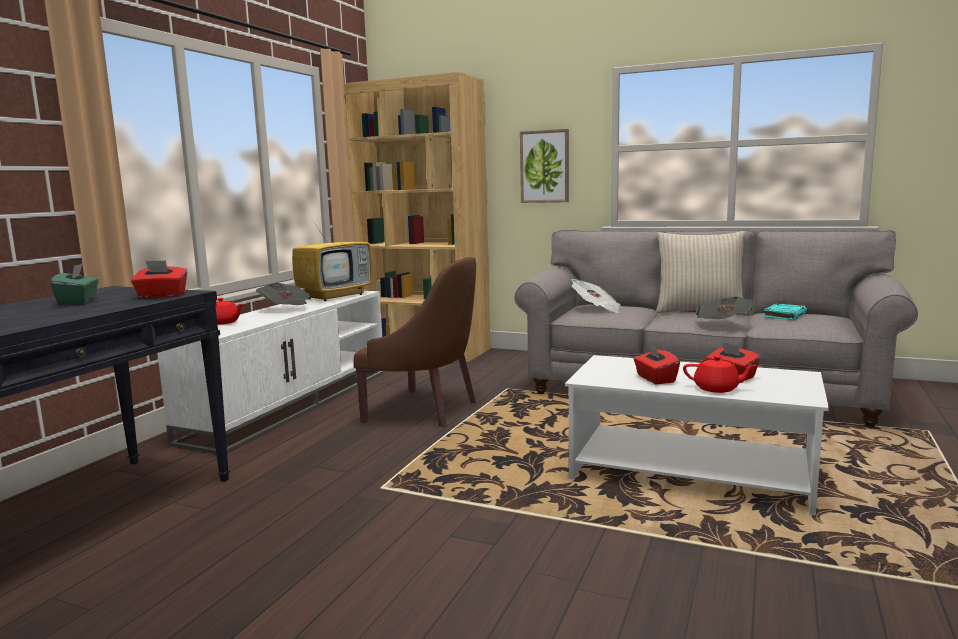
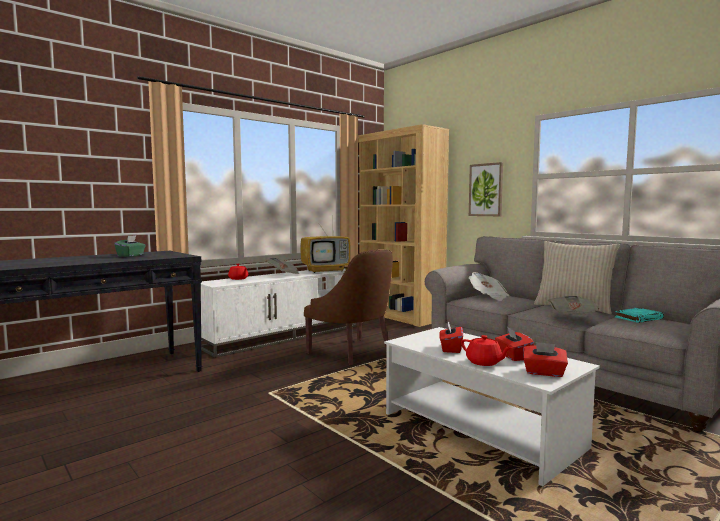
camera: 25 degrees right, 5 degrees down
red tissue box [131,260,187,298] -> red tissue box moved to [523,342,568,377]

